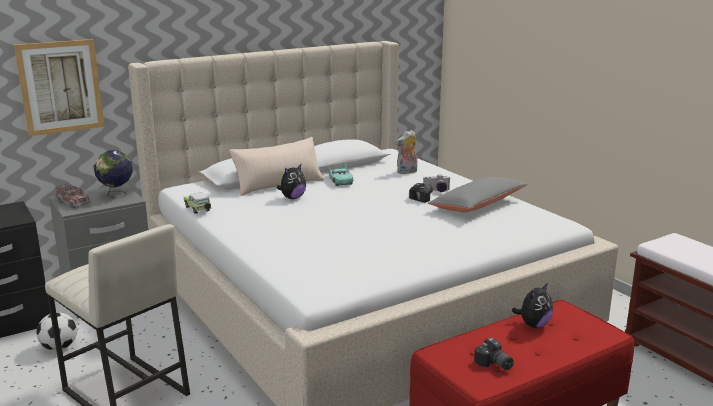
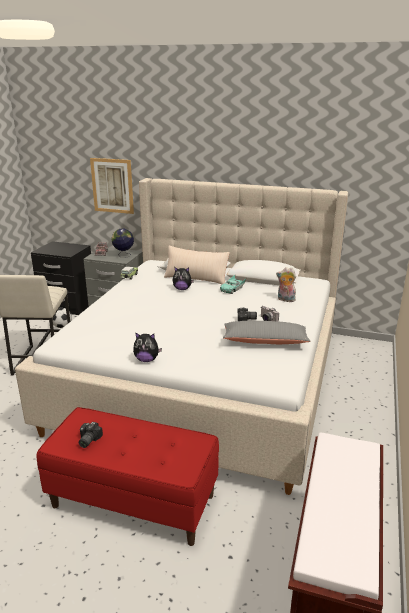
camera: 50 degrees right, 5 degrees up
plush toy [512,283,553,328] -> plush toy moved to [133,332,162,362]

